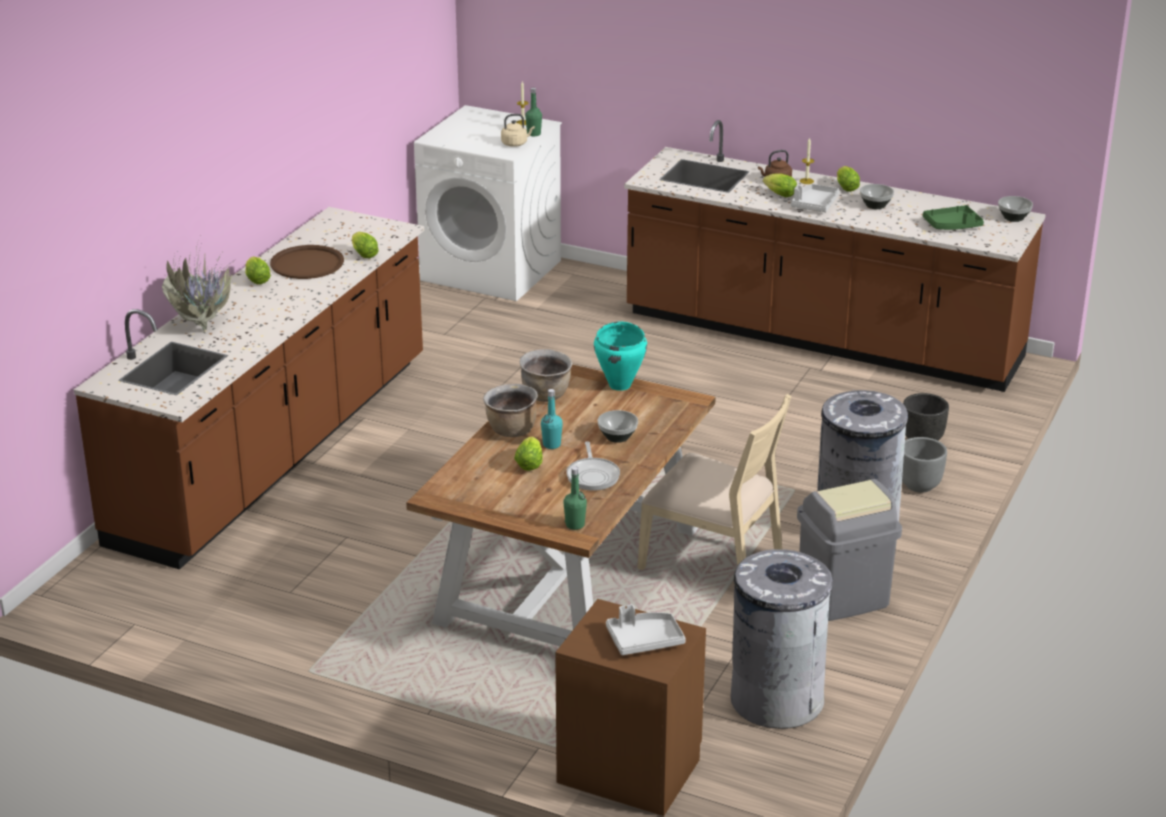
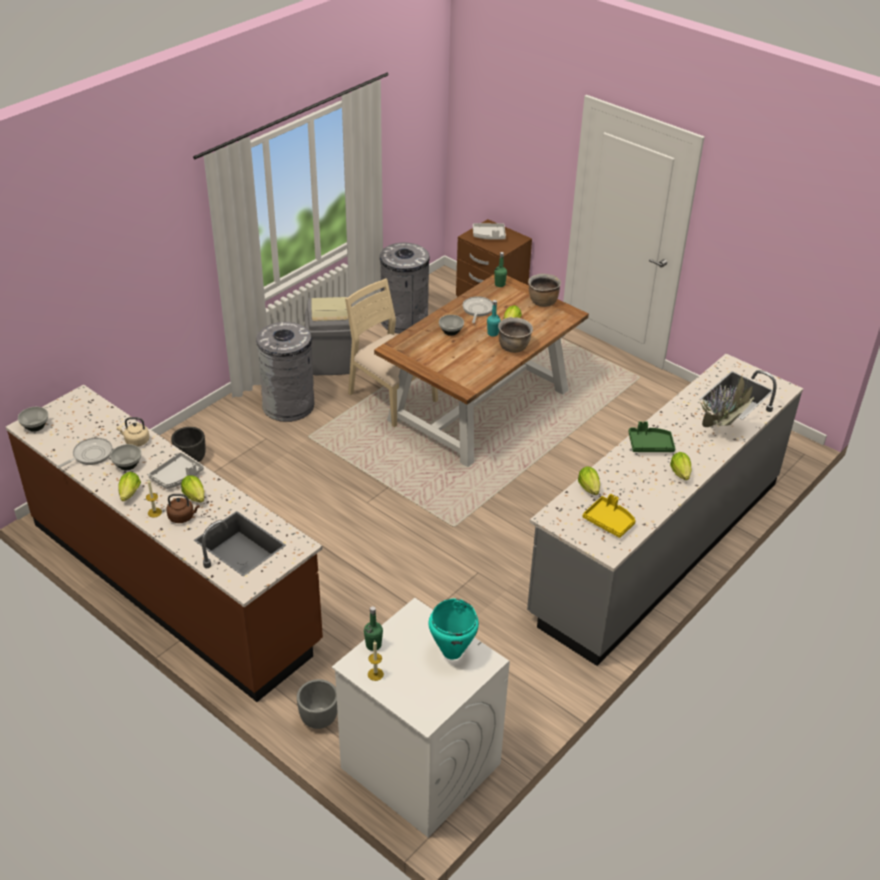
camera: 165 degrees left, 10 degrees up
brown counter [74,207,424,569] -> grey counter [527,354,803,666]
brown tray [270,245,344,279] -> none
beige kettle [501,114,535,147] -> beige kettle moved to [117,417,149,447]
brown cooking pot [520,349,573,402] -> brown cooking pot moved to [528,274,561,307]
turquoise cooking pot [594,321,647,391] -> turquoise cooking pot moved to [429,598,479,660]
grey planter [902,437,947,493] -> grey planter moved to [297,679,337,729]
green tray [923,205,984,230] -> green tray moved to [629,421,675,452]
none -> frying pan [56,438,112,468]
none -> yellow tray [583,494,636,538]

